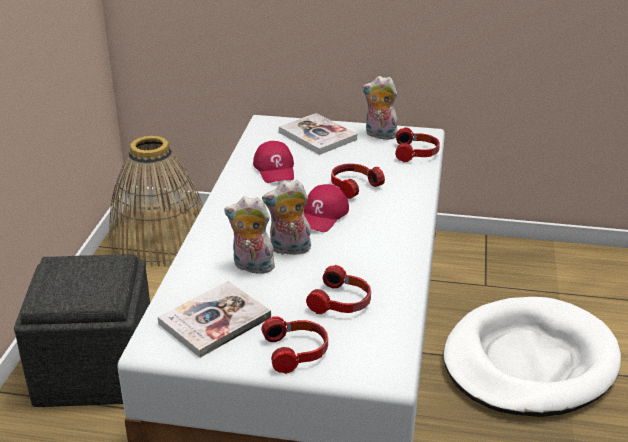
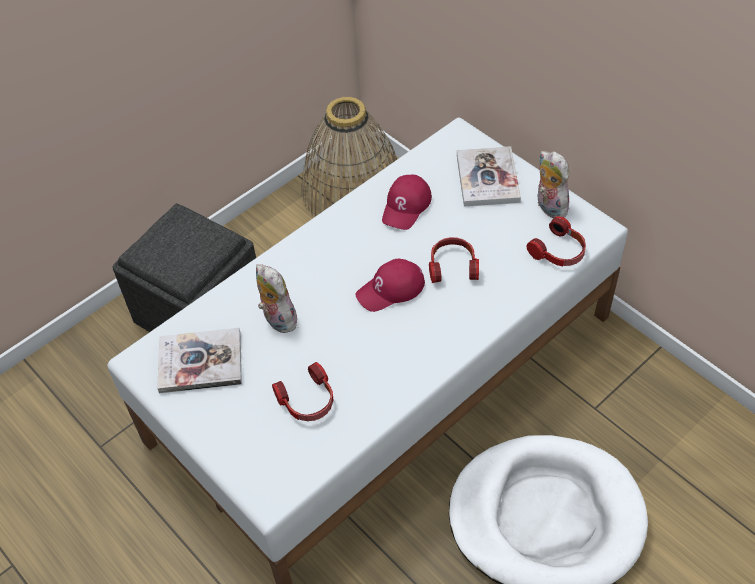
camera: 40 degrees right, 20 degrees up
headphones [261,316,328,374] -> none
plush toy [262,180,312,255] -> none

